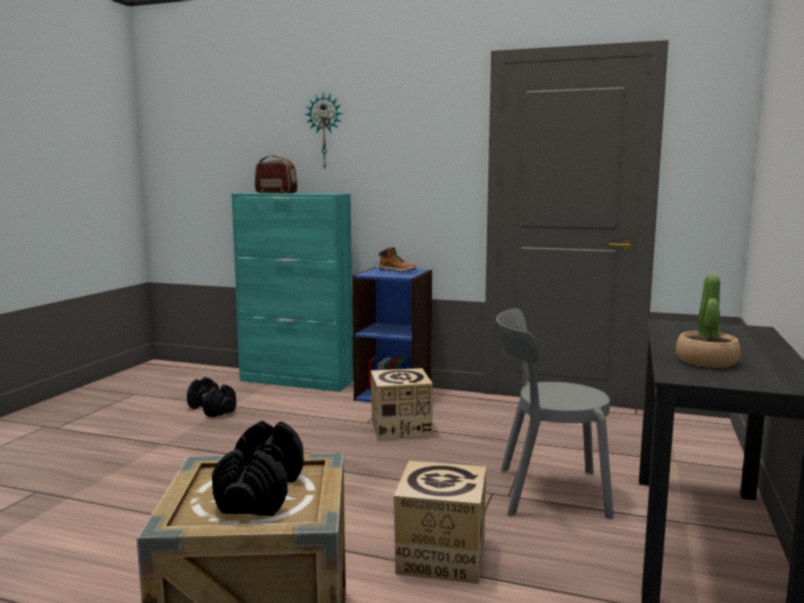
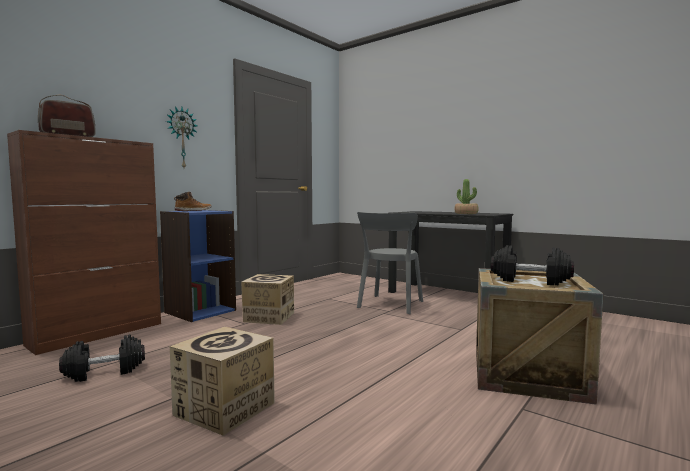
camera: 70 degrees left, 5 degrees down
turquoise cabinet [231,193,353,392] -> brown cabinet [7,130,161,355]
wall clock [305,92,343,170] -> wall clock moved to [166,106,197,168]
cardboard box [394,461,486,584] -> cardboard box moved to [170,327,275,436]

